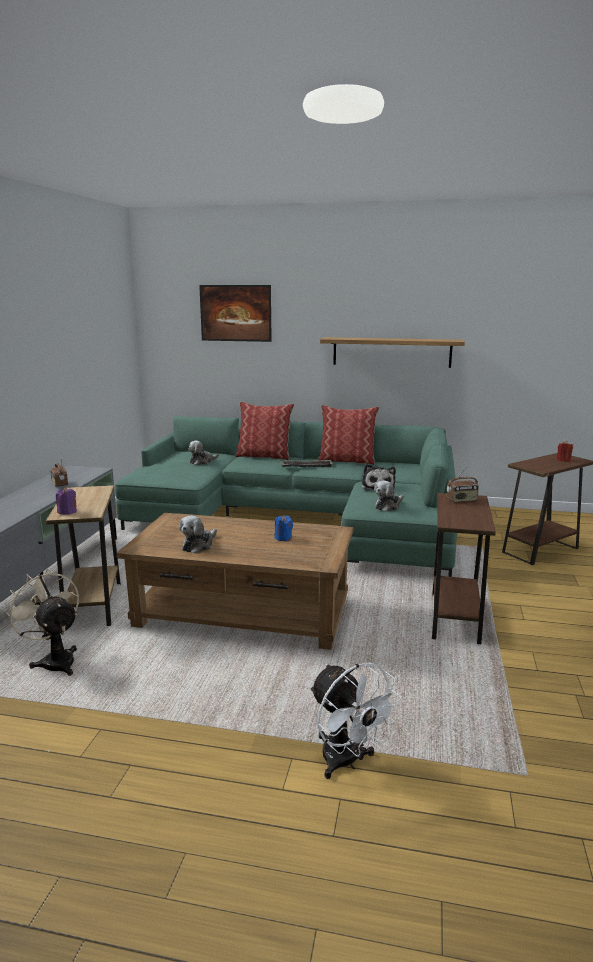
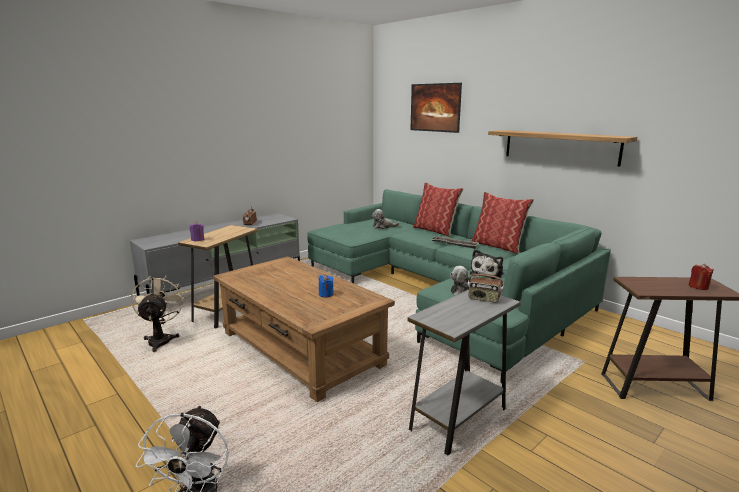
camera: 35 degrees right, 0 degrees up
plush toy [179,515,217,554] -> none
brown side table [432,493,496,644] -> grey side table [407,290,521,456]

